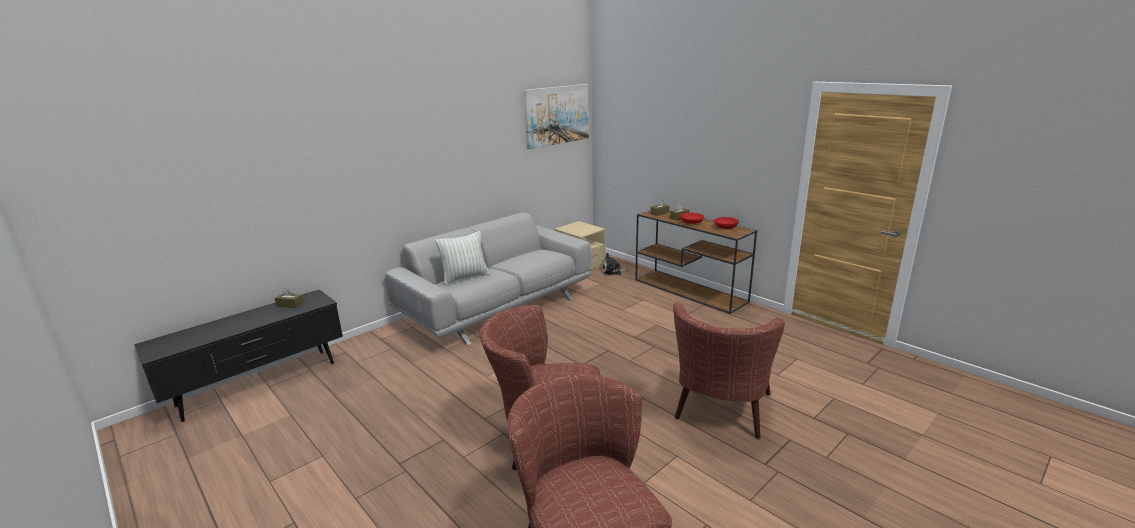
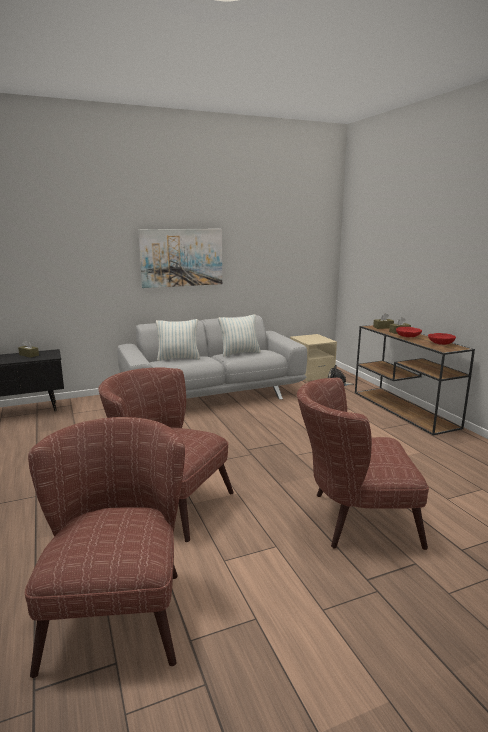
camera: 20 degrees right, 5 degrees down
picture [524,84,589,149] -> picture moved to [138,229,222,288]
brown armchair [673,303,785,438] -> brown armchair turned 45 degrees clockwise [297,378,429,550]
none -> pillow [218,314,261,357]

